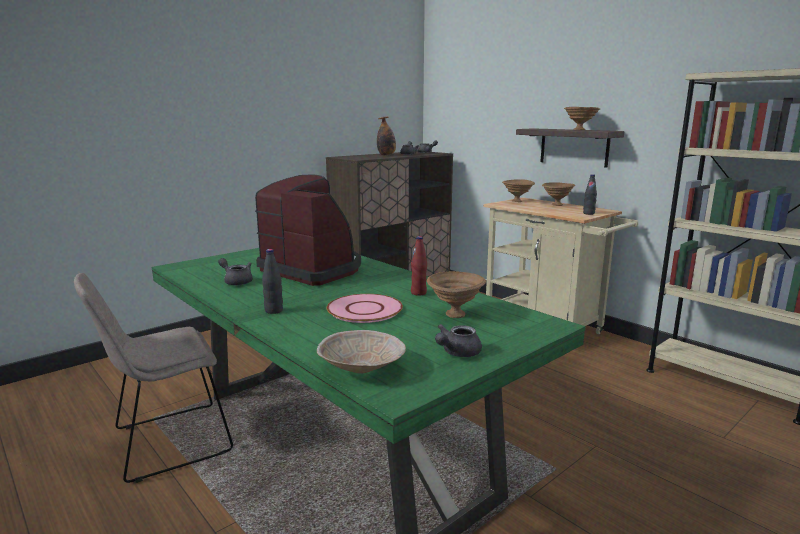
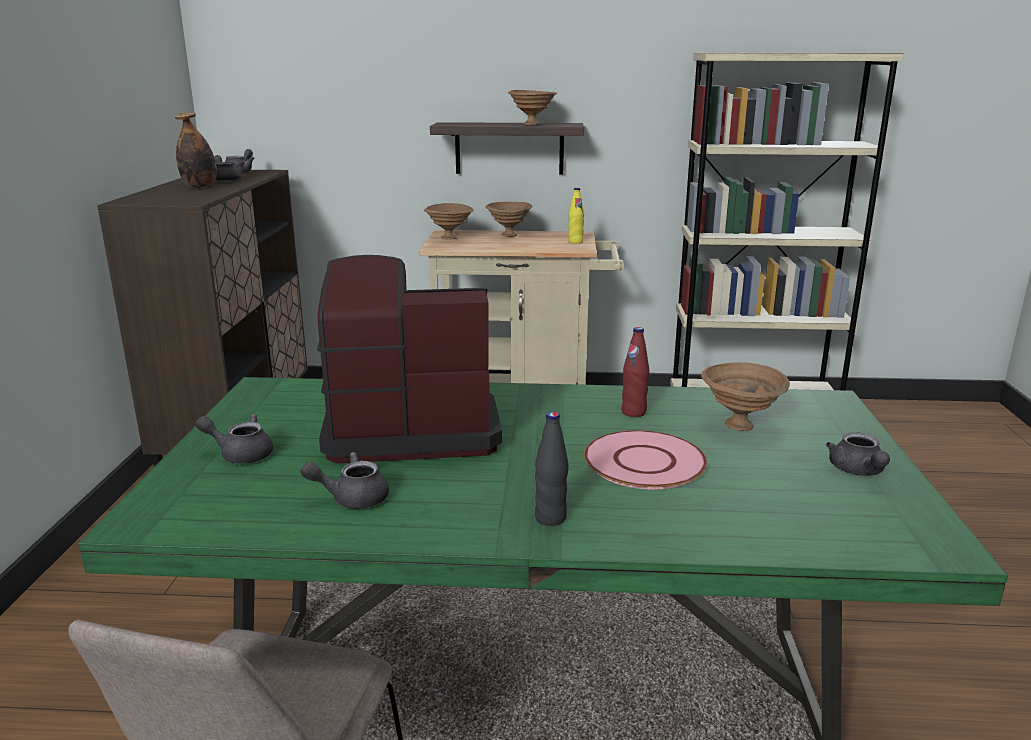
camera: 45 degrees left, 5 degrees up
beige bowl [317,330,406,374] -> none
black bottle [583,174,597,215] -> yellow bottle [568,188,584,244]
none -> grey teapot [195,414,273,464]

